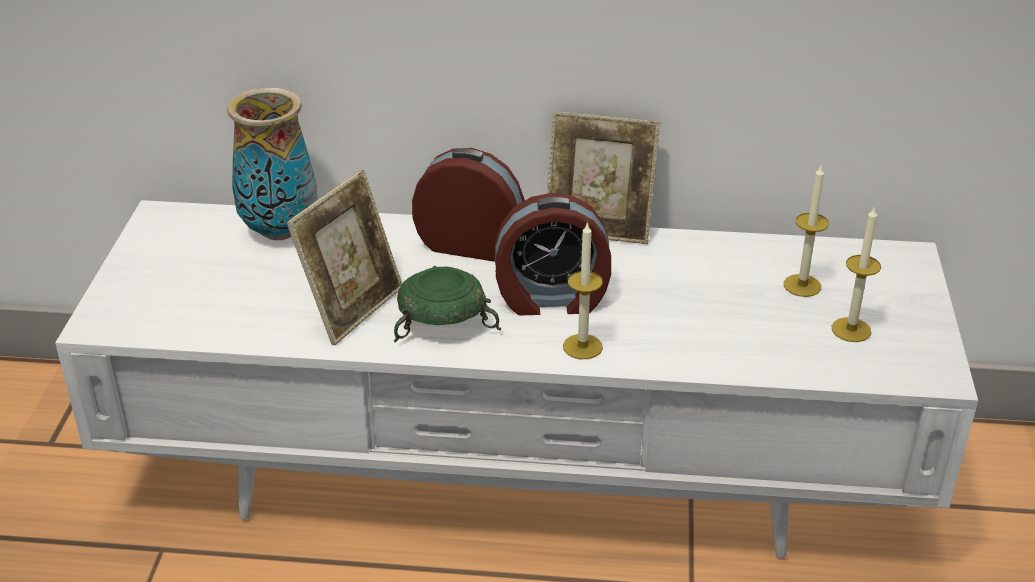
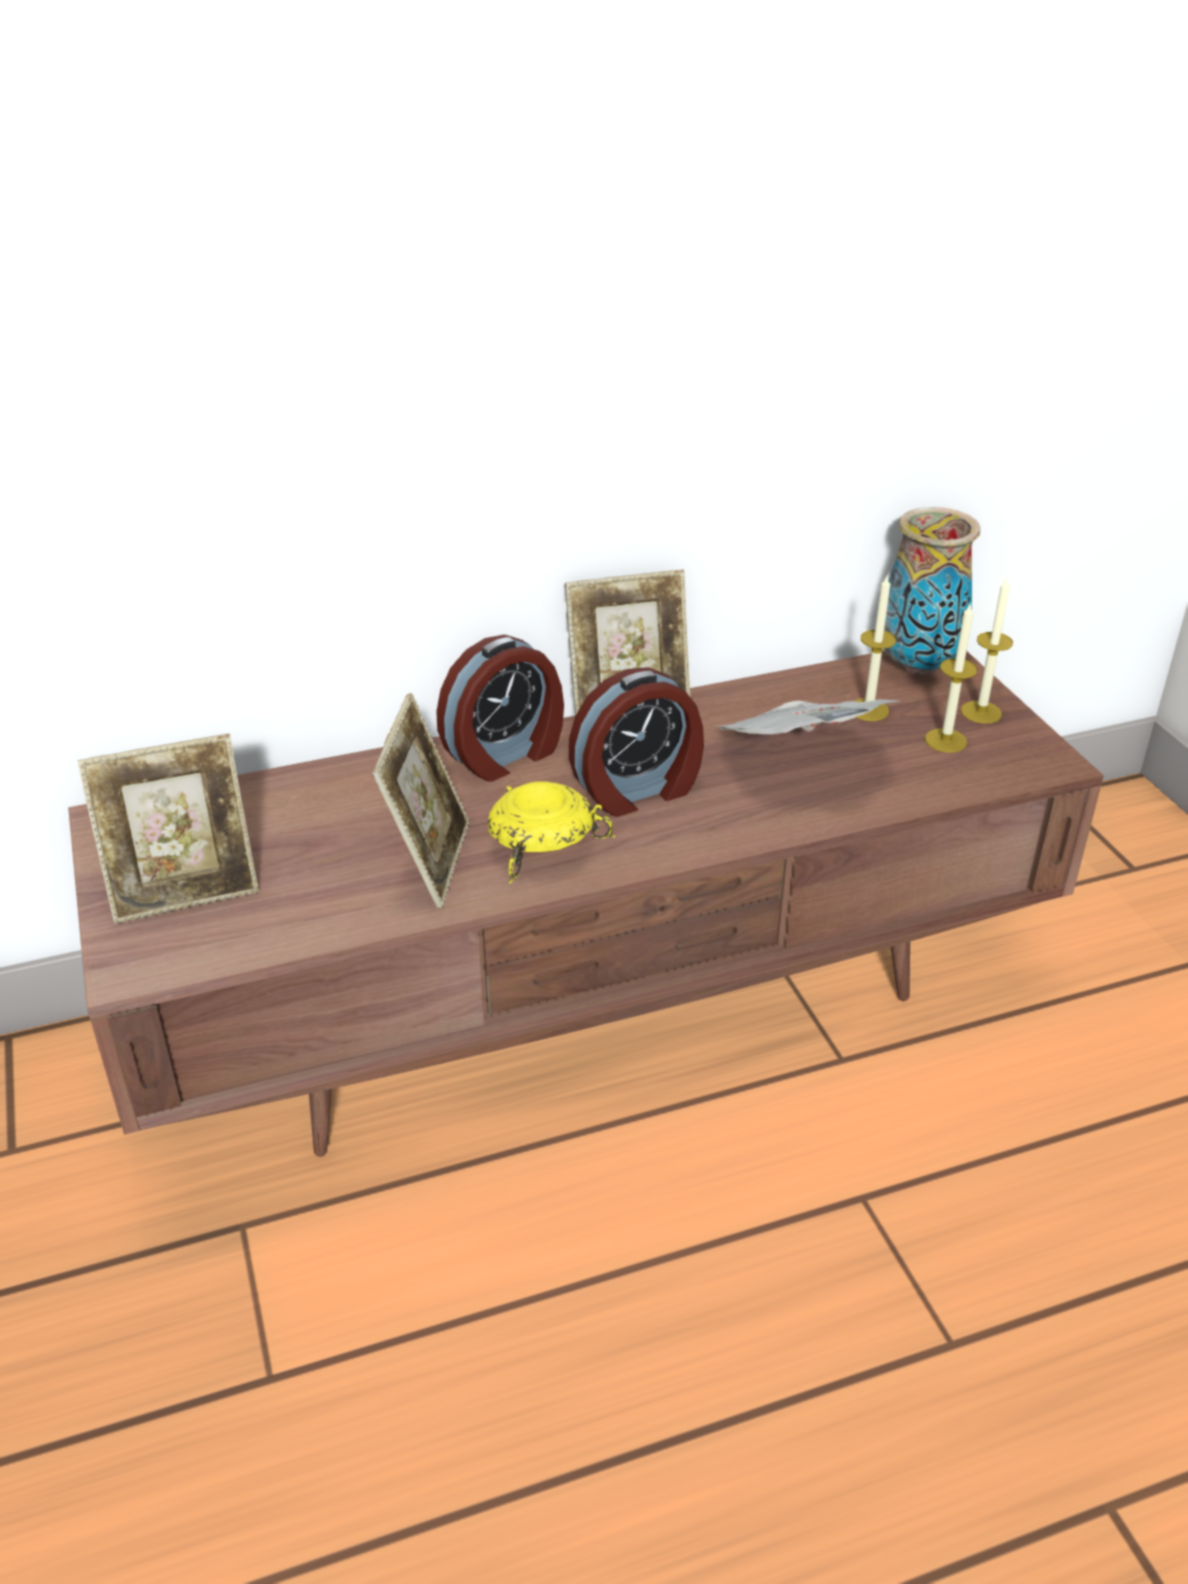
camera: 25 degrees left, 0 degrees up
white tv stand [55,200,978,559] -> brown tv stand [68,651,1104,1157]
vase [227,88,318,240] -> vase moved to [884,507,980,675]
green bowl [394,266,501,342] -> yellow bowl [488,782,616,884]
alarm clock [412,148,525,262] -> alarm clock turned 150 degrees clockwise [436,635,564,782]
candle [563,222,603,359] -> candle moved to [961,578,1013,724]
none -> picture frame [77,734,259,924]
none -> newspaper [716,699,899,734]

